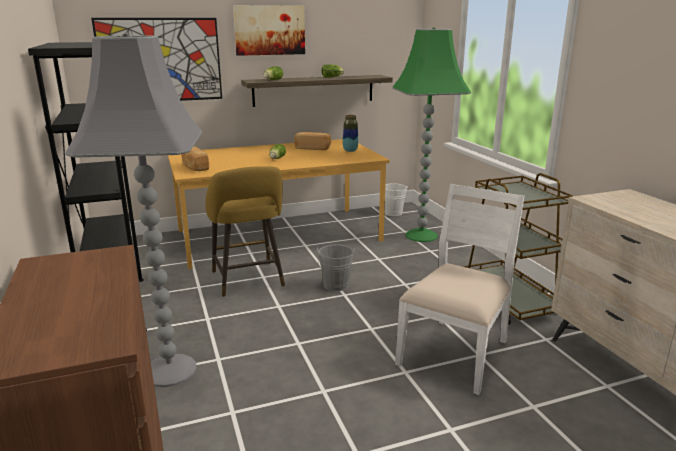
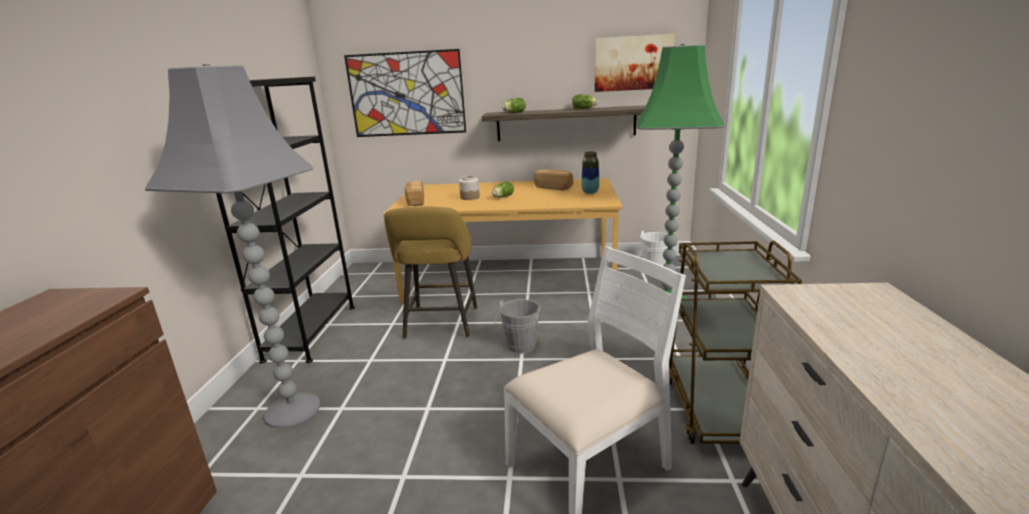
camera: 25 degrees right, 0 degrees up
picture [233,5,305,56] -> picture moved to [595,34,675,92]
none -> jar [459,176,480,200]

